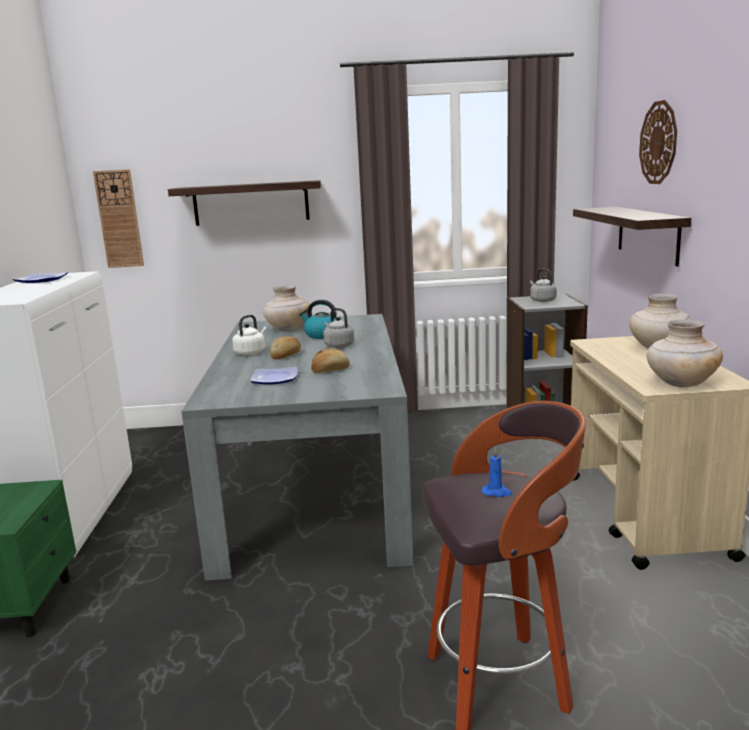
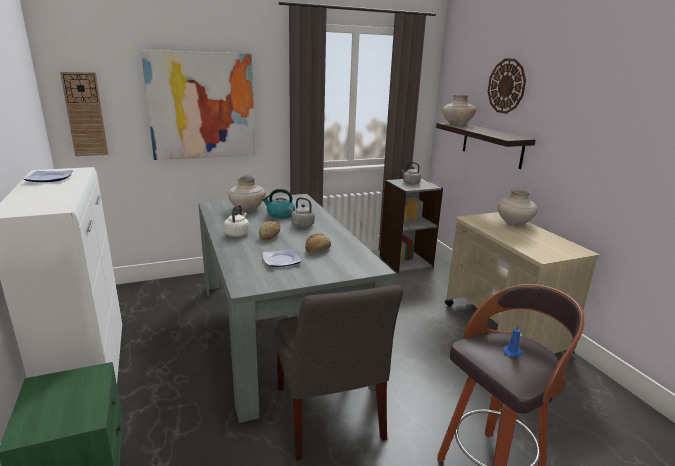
camera: 20 degrees left, 5 degrees up
shelf [168,180,321,226] -> picture [141,50,255,160]
beige vase [647,319,723,387] -> beige vase moved to [443,94,476,125]
none -> grey chair [274,285,403,461]

